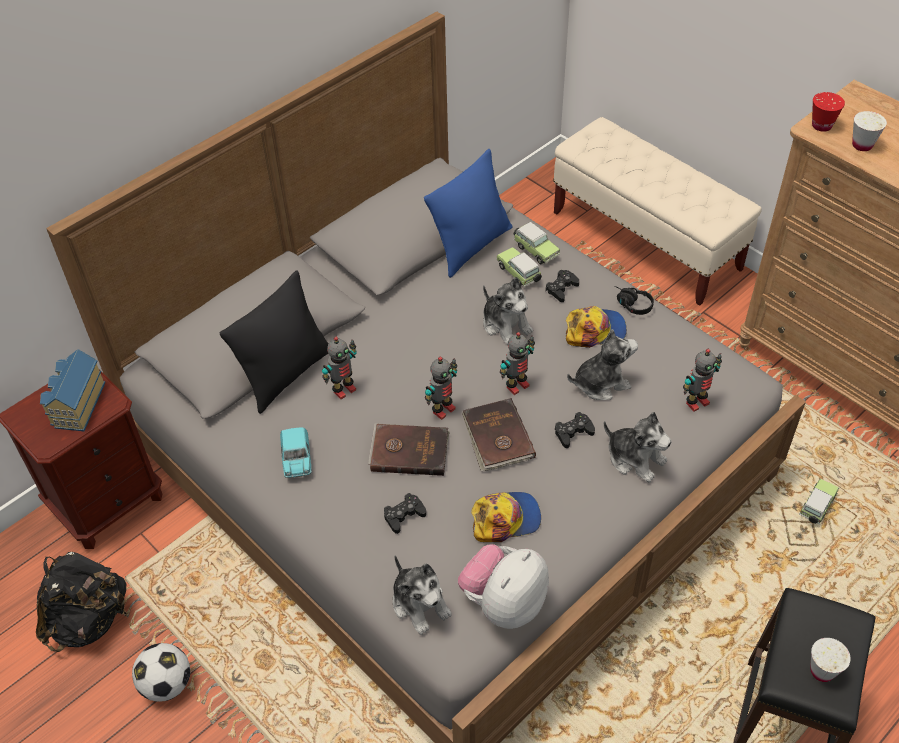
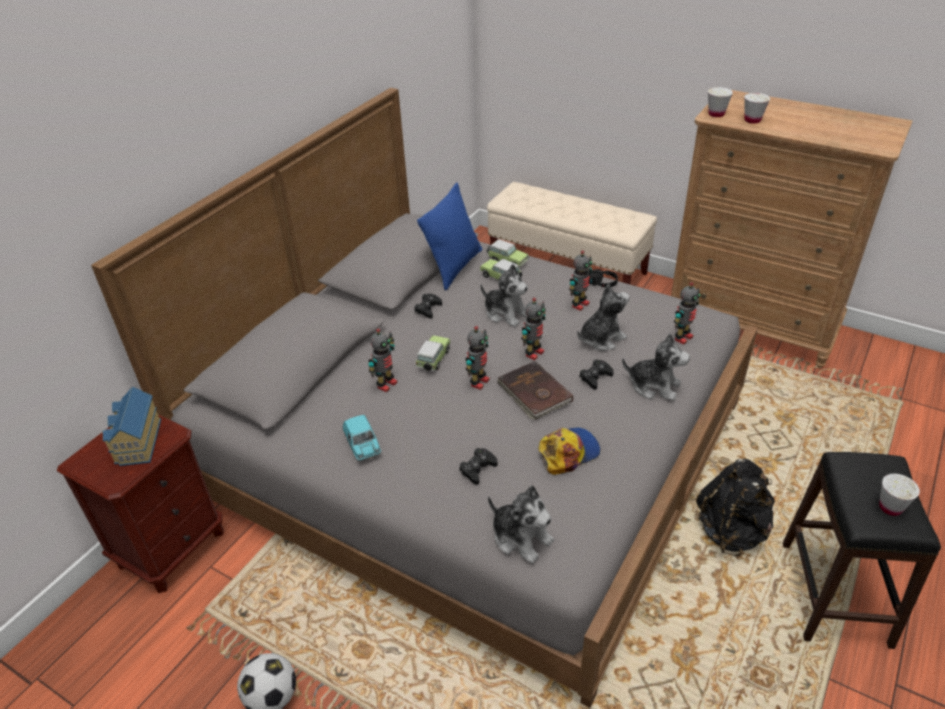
camera: 15 degrees left, 10 degrees down
black backpack [36,552,127,652] -> black backpack moved to [696,459,774,557]
black pillow [219,270,329,413] -> none
brown book [368,423,450,476] -> none
plush toy [458,544,549,629] -> none
black game controller [545,270,579,302] -> black game controller moved to [414,293,442,319]
cap [566,306,627,348] -> toy robot [569,251,593,311]
toy car [799,478,839,525] -> toy car moved to [416,335,450,371]
red cup [812,92,845,132] -> white cup [708,87,733,117]

